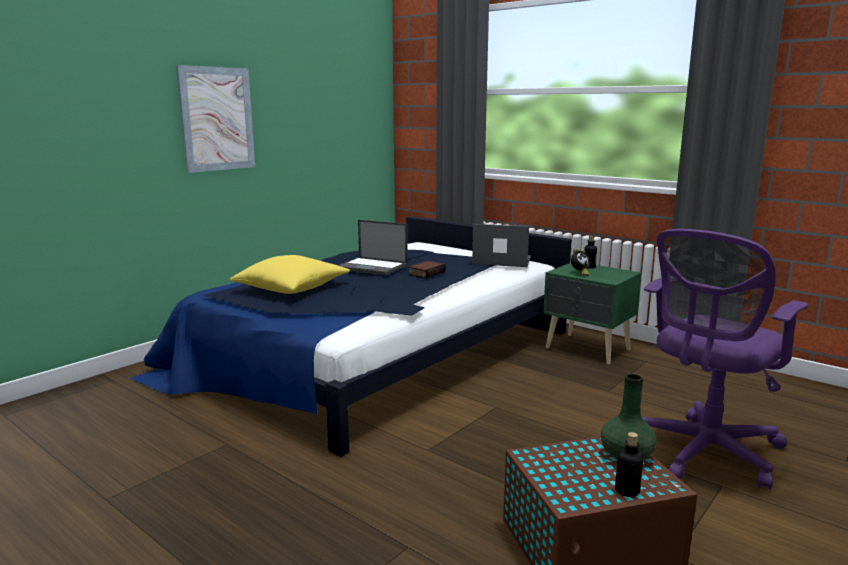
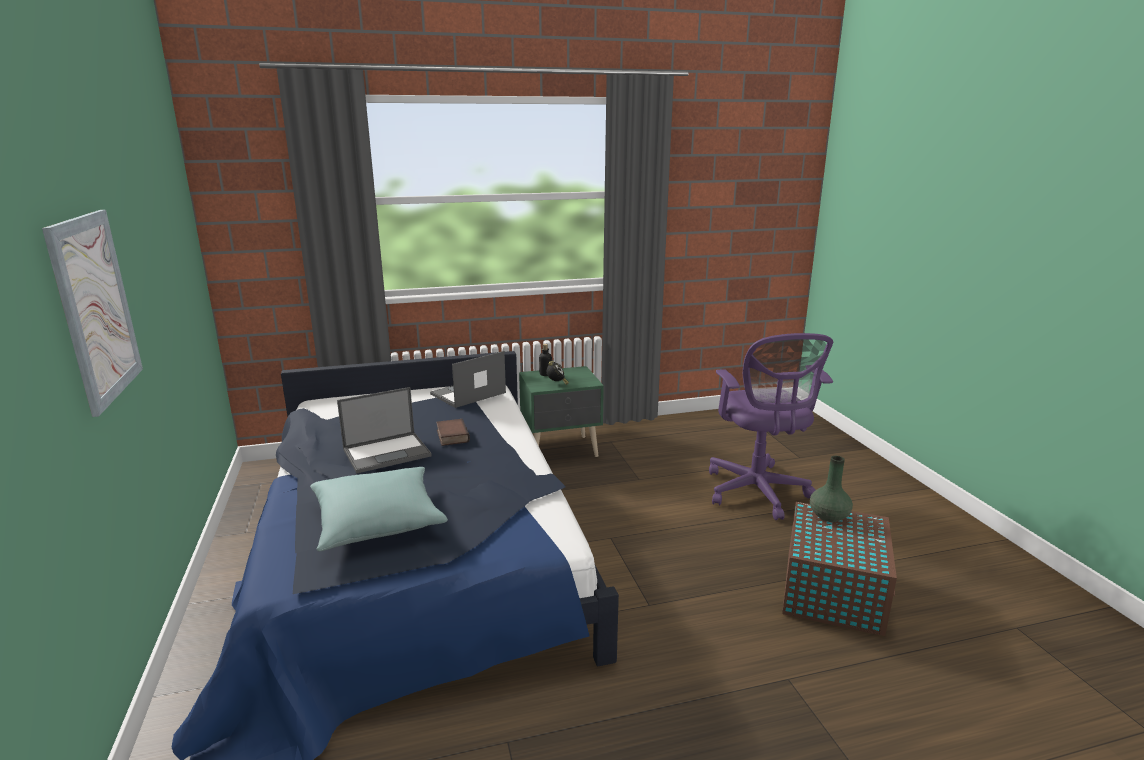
camera: 55 degrees left, 5 degrees up
yellow pillow [230,255,350,294] -> turquoise pillow [310,467,448,551]
bottle [615,432,643,497] -> none

